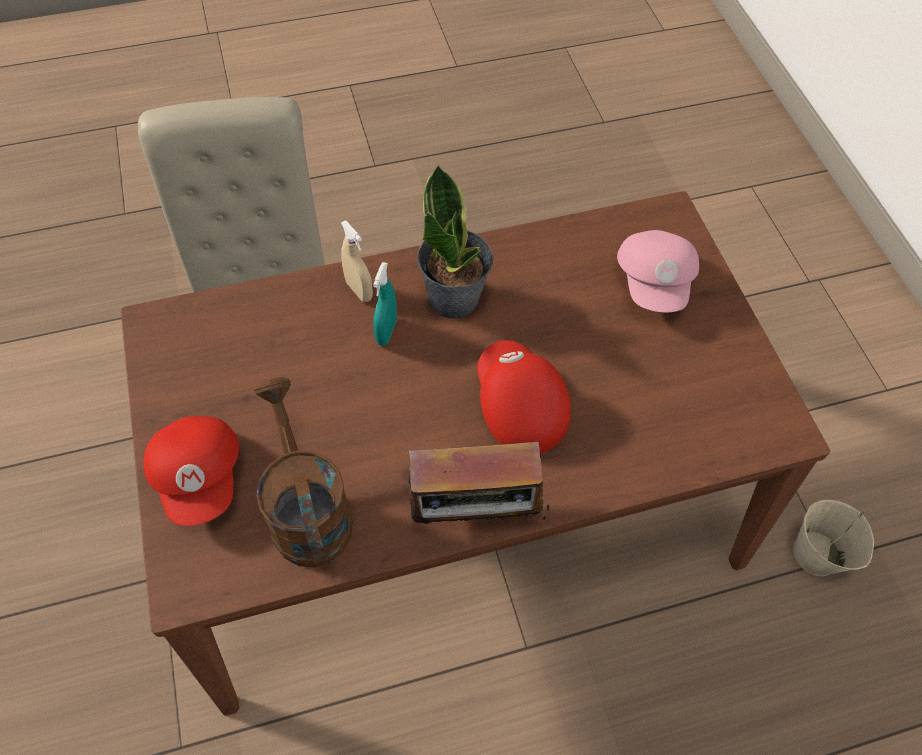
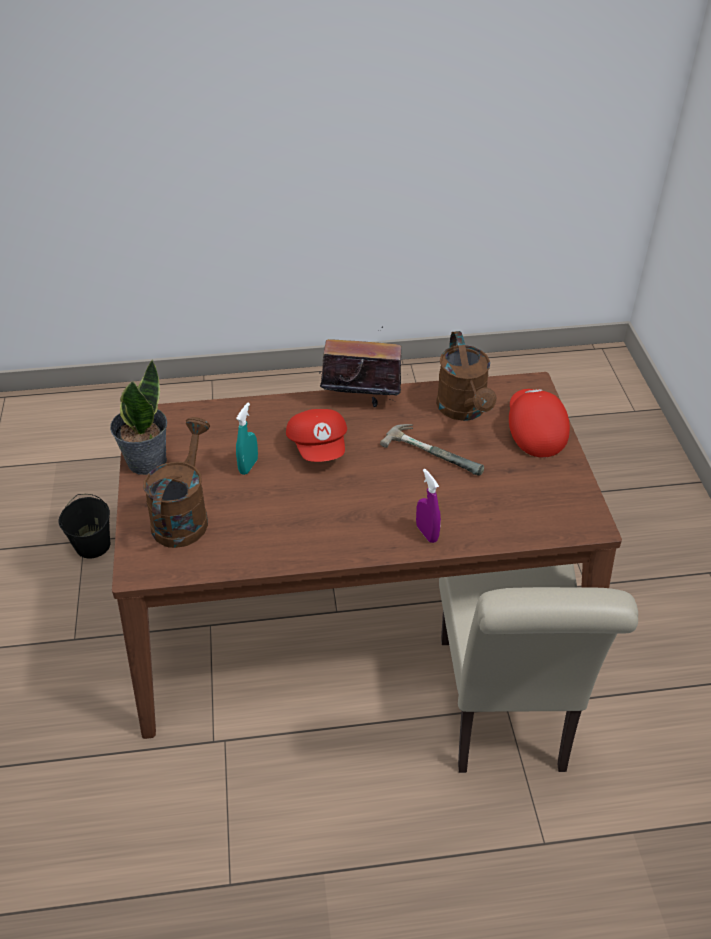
camera: 170 degrees left, 15 degrees down
beige spray bottle [341,220,373,302] -> purple spray bottle [416,469,441,543]
turquoise spray bottle [373,262,397,346] -> turquoise spray bottle moved to [236,403,258,475]
potted plant [417,164,493,319] -> potted plant moved to [110,359,167,475]
pink cap [617,230,699,312] -> brown watering can [144,417,210,548]
beige bucket [793,500,874,576] -> black bucket [58,494,110,559]
none -> hammer [380,424,484,476]

